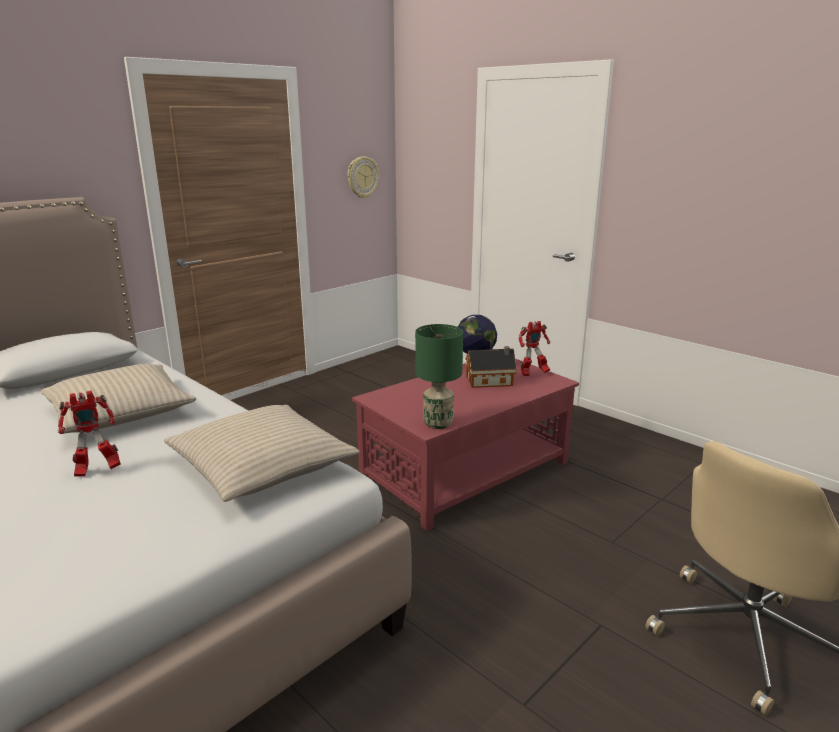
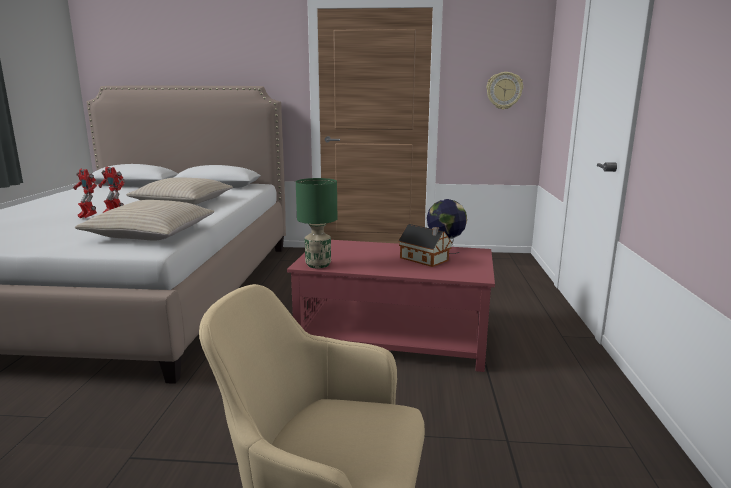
camera: 50 degrees right, 5 degrees down
toy robot [518,321,550,376] -> toy robot moved to [73,169,98,218]

